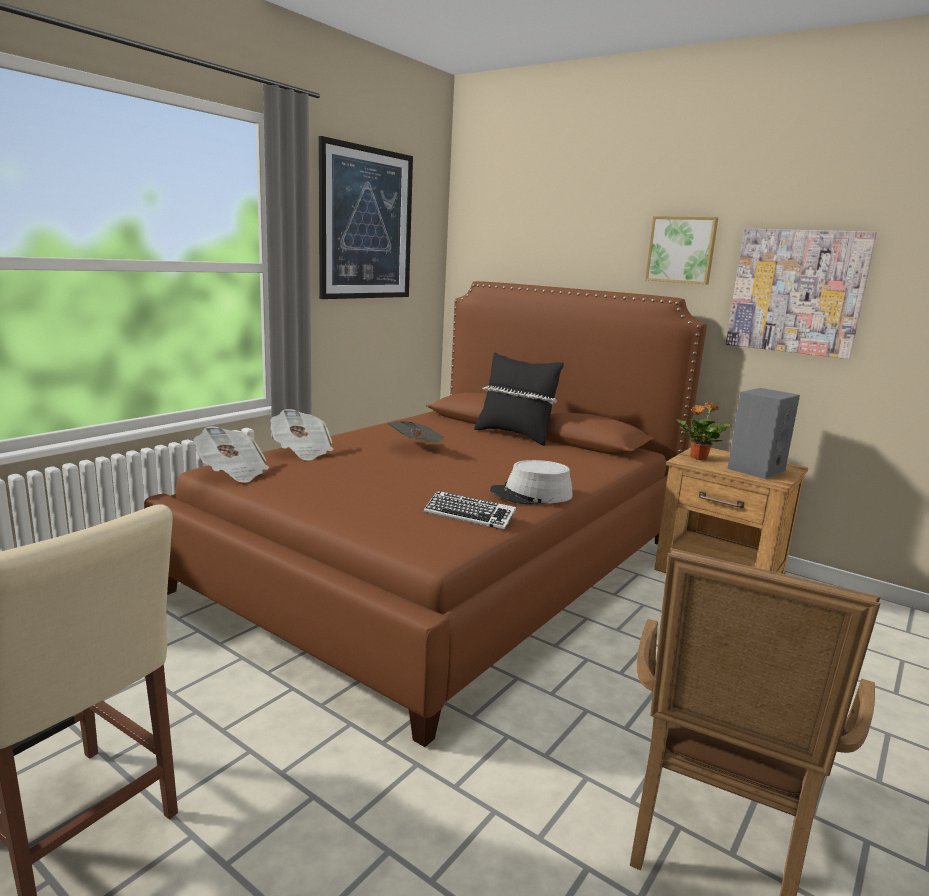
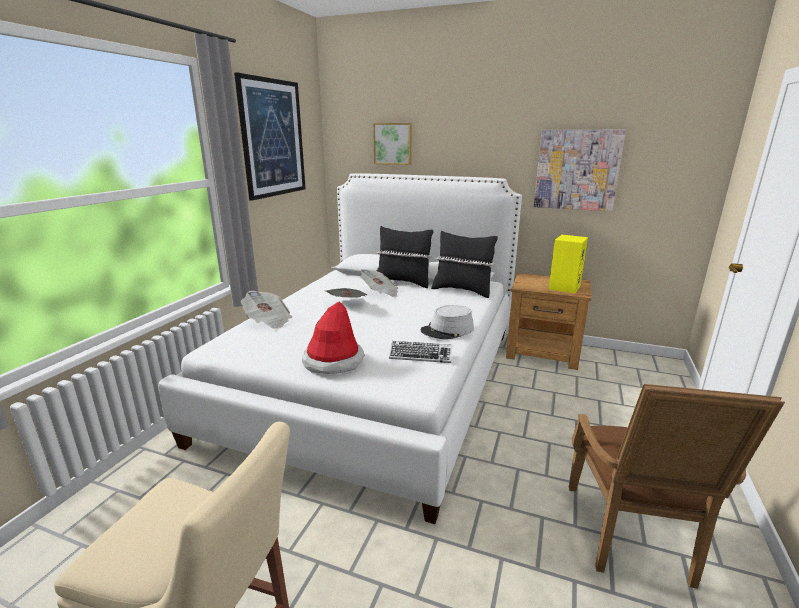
camera: 15 degrees left, 5 degrees up
brown bed [144,281,707,747] -> white bed [158,173,522,524]
newspaper [193,426,269,483] -> newspaper moved to [361,269,398,298]
picture [645,216,718,284] -> picture moved to [373,123,412,165]
potted plant [676,403,730,460] -> none
grey speaker [727,388,800,479] -> yellow speaker [549,235,588,294]
none -> hat [302,302,365,374]
none -> black pillow [431,231,498,298]

